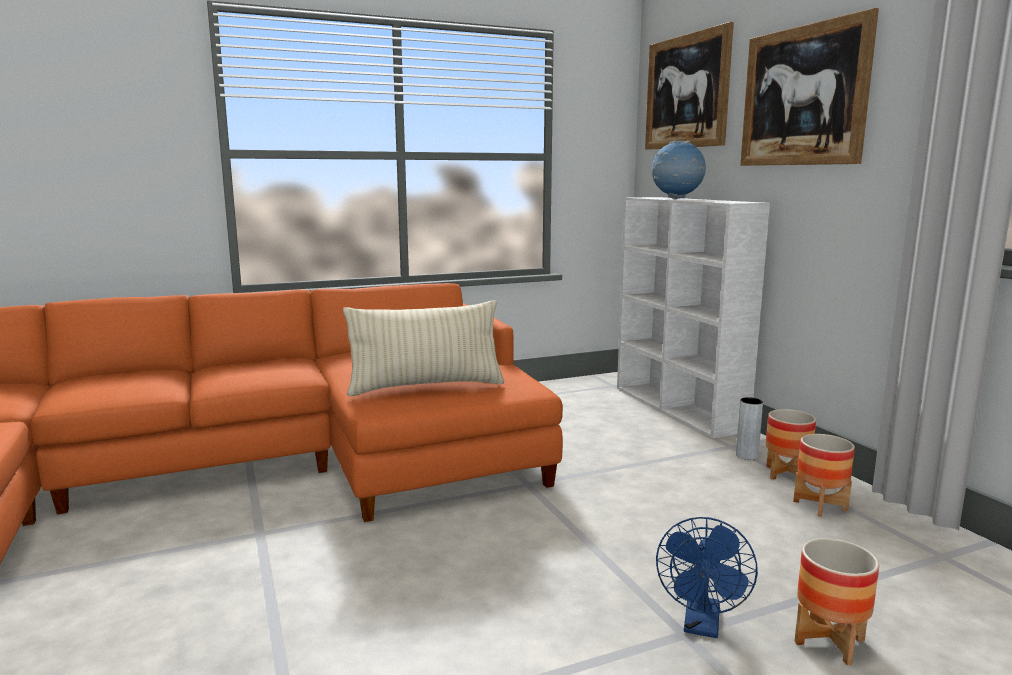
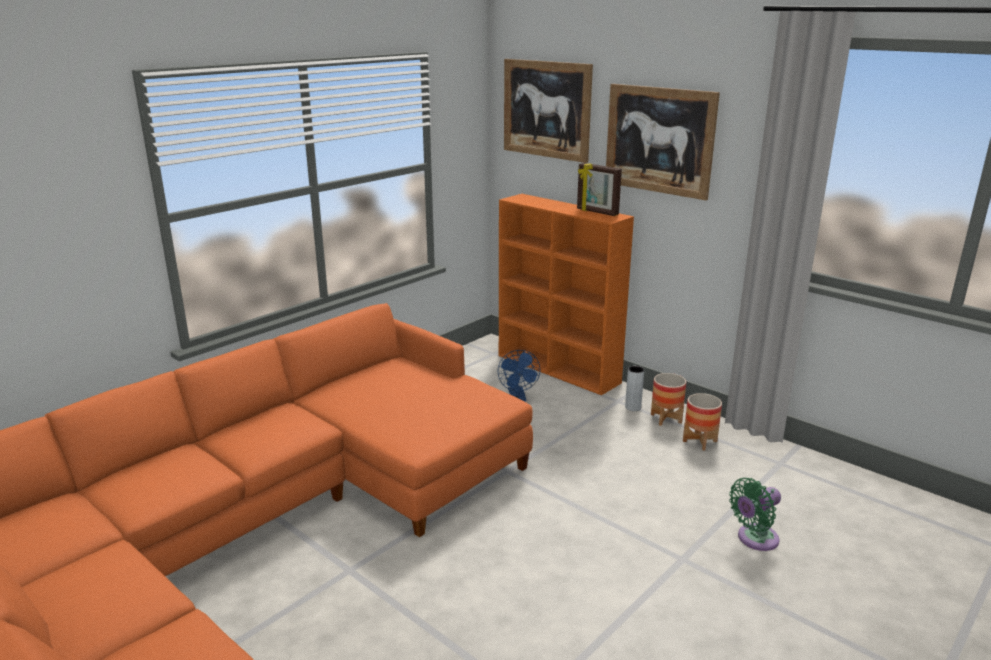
camera: 25 degrees left, 10 degrees up
beige pillow [343,300,504,396] -> none
white bookcase [617,197,770,438] -> orange bookcase [499,194,634,395]
globe [651,140,706,199] -> none
blue fan [656,517,758,638] -> blue fan moved to [498,350,540,401]
planter [794,538,879,665] -> green fan [729,478,781,551]
none -> picture frame [577,163,622,216]

